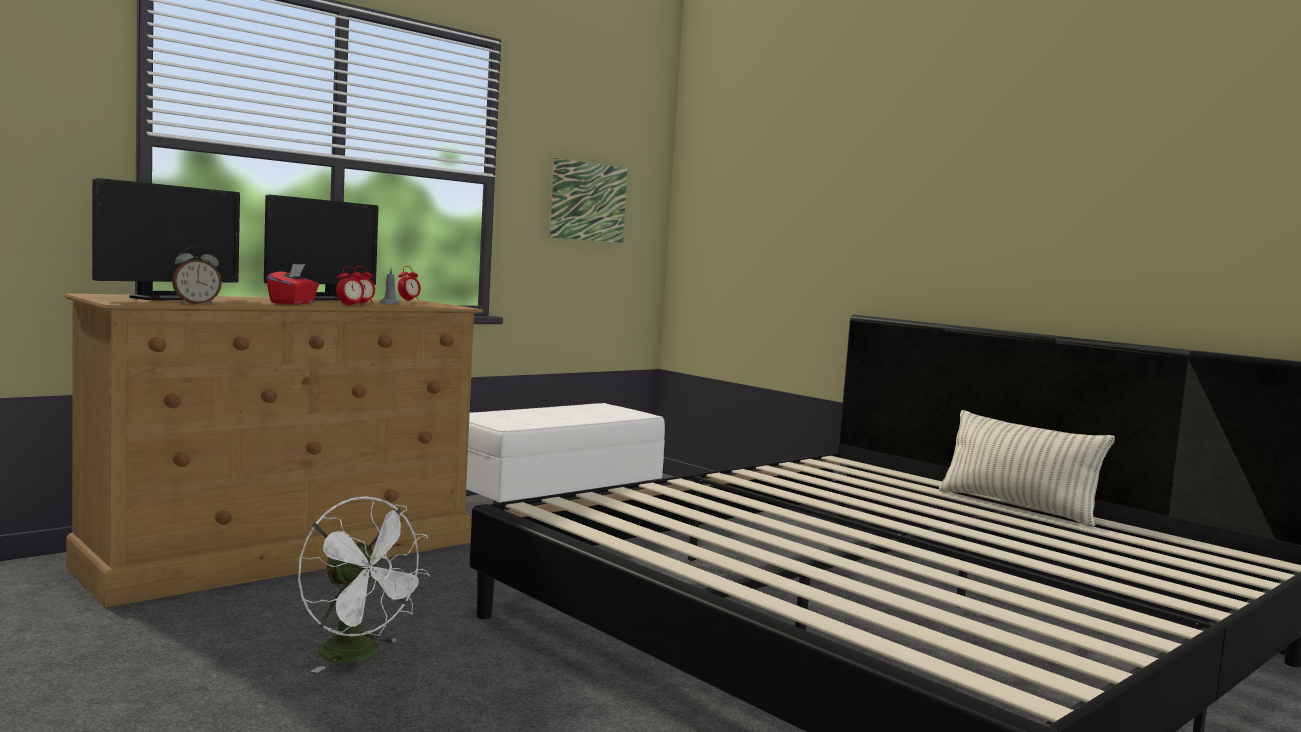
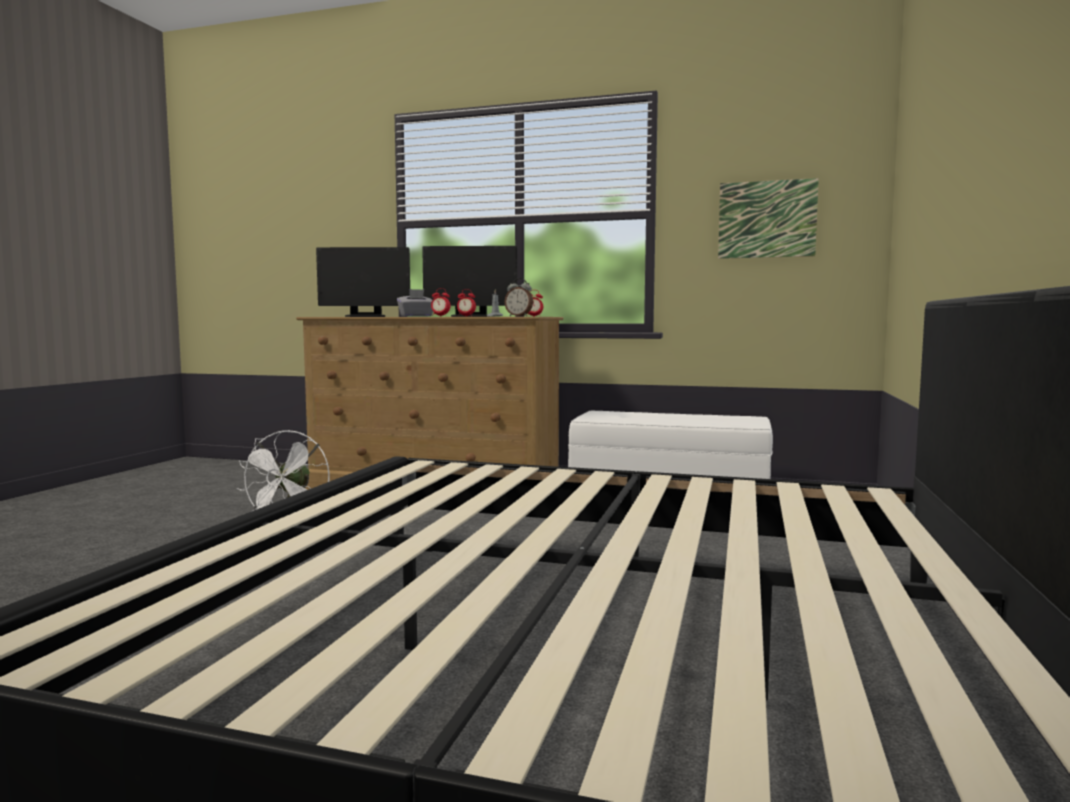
camera: 60 degrees right, 0 degrees up
alarm clock [172,245,222,304] -> alarm clock moved to [504,278,533,316]
red tissue box [266,264,319,305] -> grey tissue box [397,289,433,317]
pillow [939,410,1115,527] -> none

